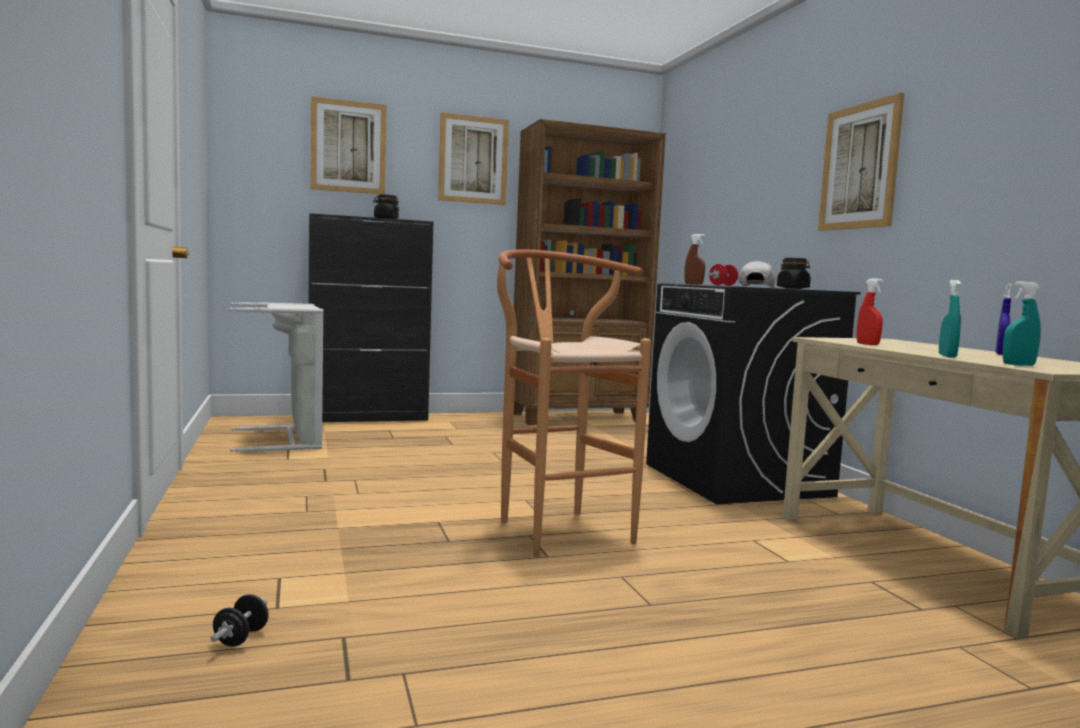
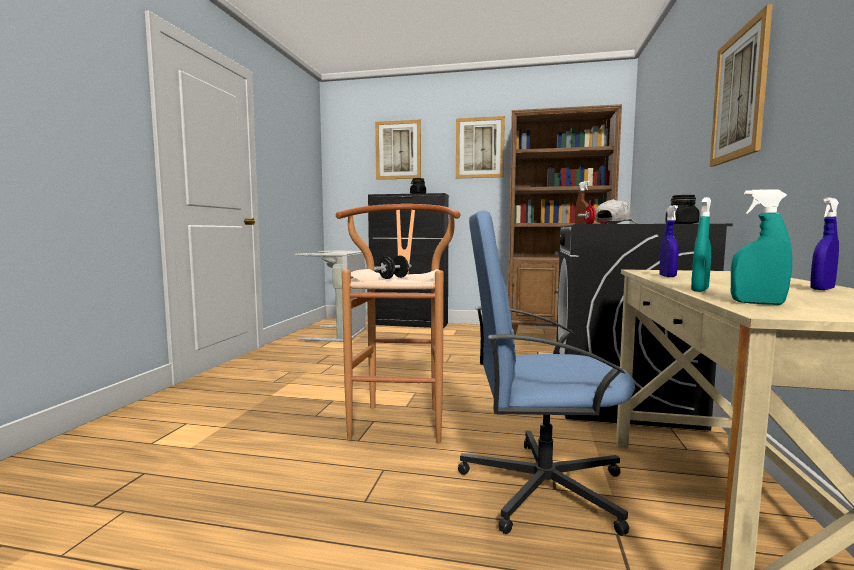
camera: 30 degrees right, 0 degrees up
black dumbbell [210,594,269,647] -> black dumbbell moved to [373,255,412,279]
red spray bottle [857,279,884,345] -> blue spray bottle [659,205,679,277]
none -> blue office chair [458,210,635,536]

